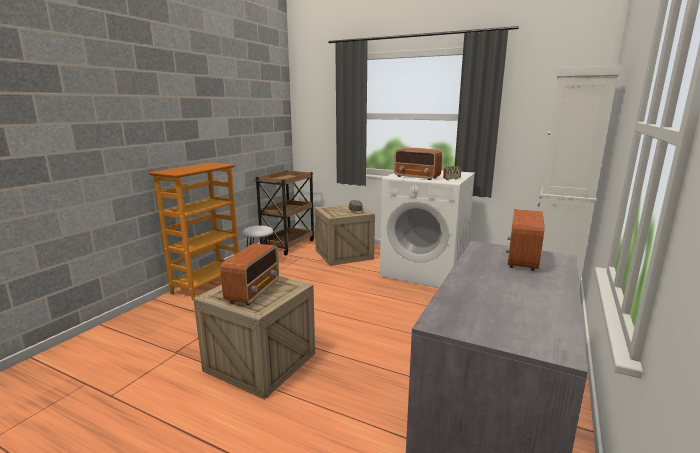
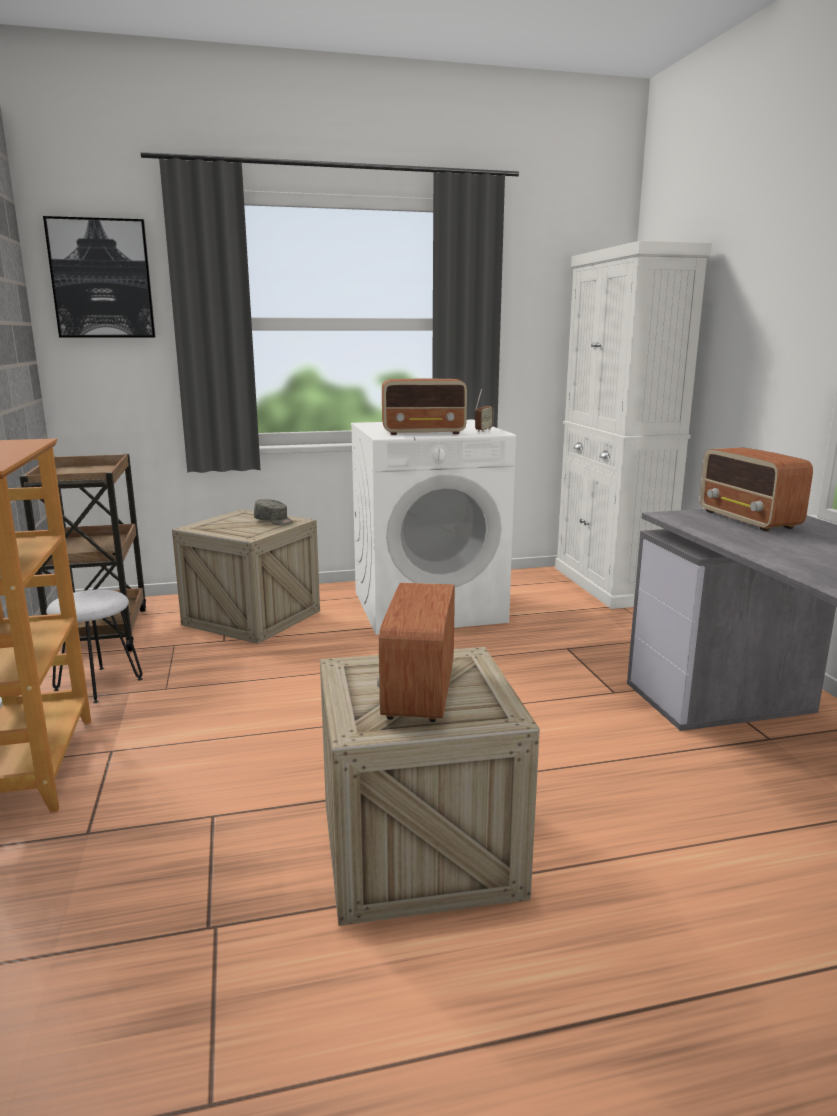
camera: 40 degrees left, 0 degrees up
radio [221,243,279,305] -> radio turned 150 degrees counterclockwise [377,583,455,722]
none -> picture [43,216,155,338]

